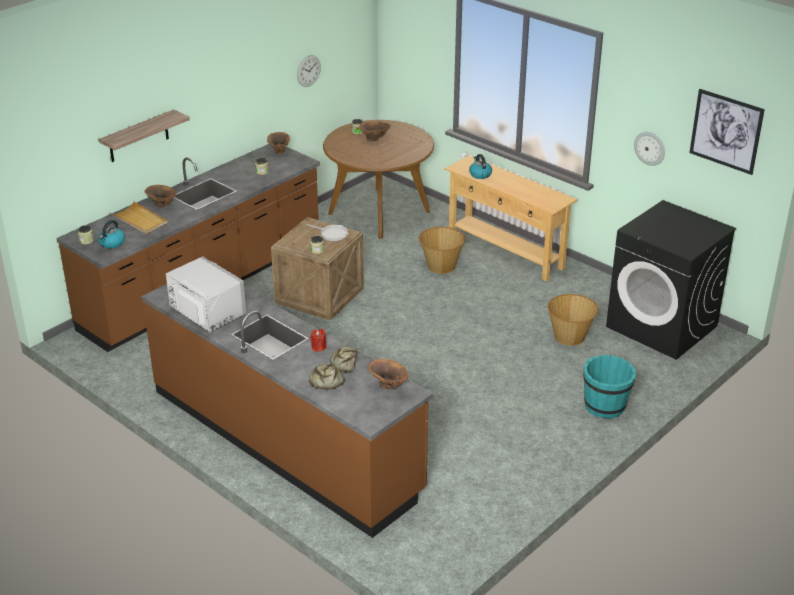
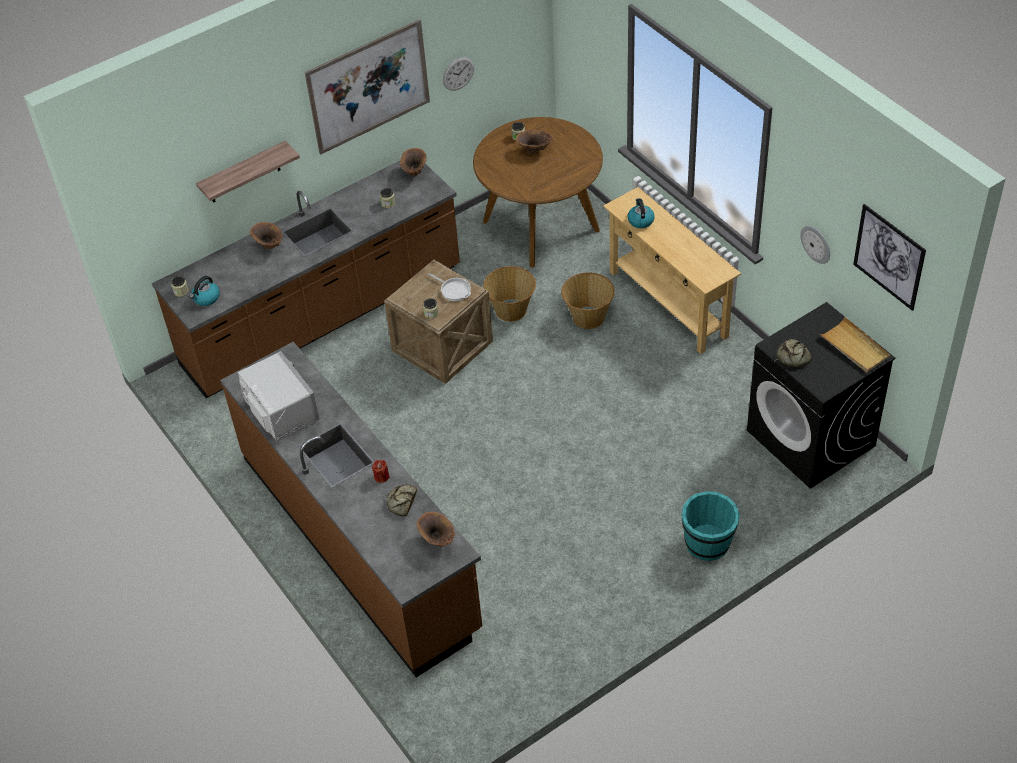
camera: 15 degrees right, 15 degrees up
beige tray [109,201,167,234] -> beige tray moved to [820,317,890,372]
bread [309,364,345,390] -> bread moved to [776,339,812,367]
basket [547,294,599,346] -> basket moved to [483,266,536,322]
none -> picture [305,19,430,155]

